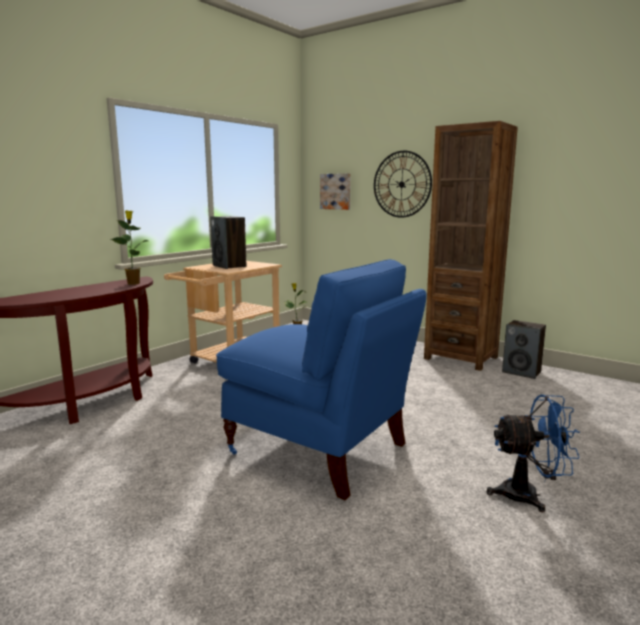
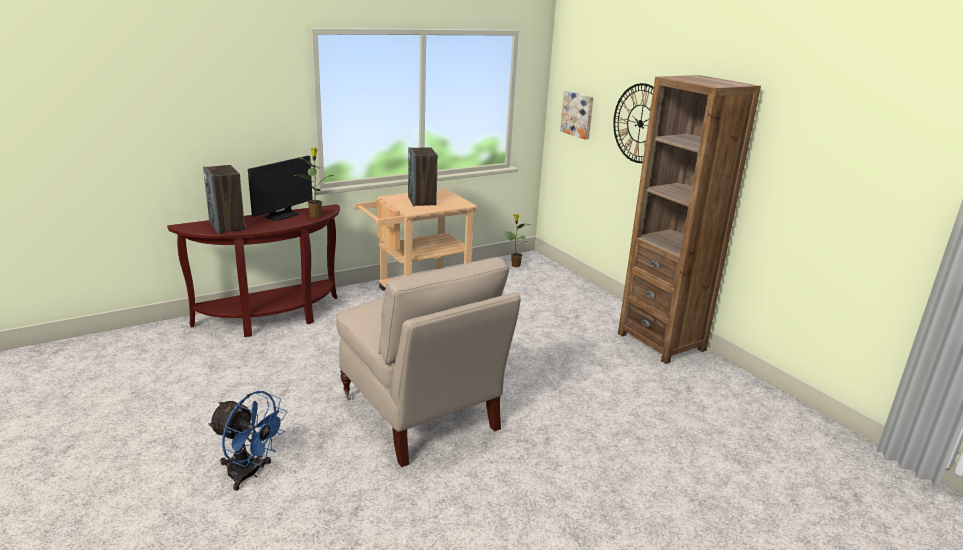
camera: 20 degrees right, 10 degrees up
blue chair [216,259,427,500] -> beige chair [336,257,521,467]
blue fan [487,395,580,512] -> blue fan moved to [208,391,288,491]
speaker [502,320,546,379] -> speaker moved to [203,165,245,234]
none -> monitor [248,156,313,221]

